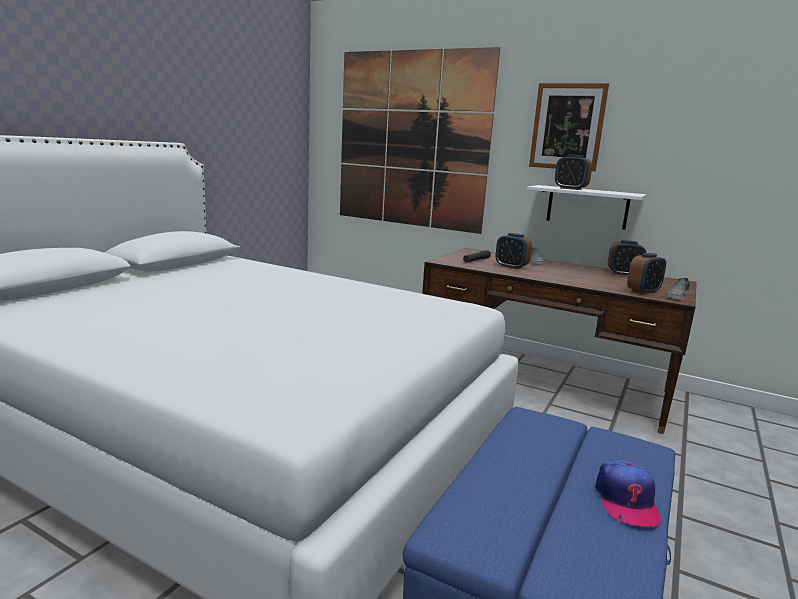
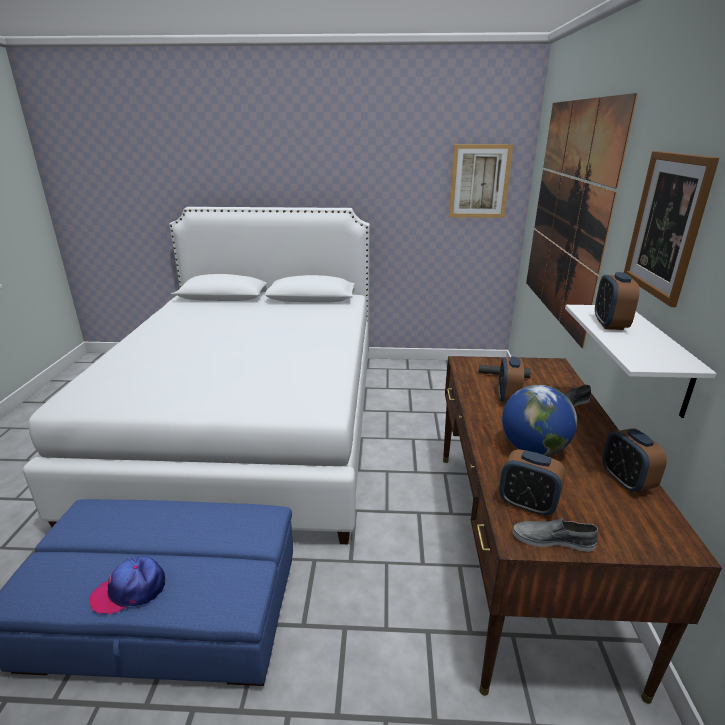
camera: 65 degrees right, 10 degrees up
none -> picture [449,144,513,218]
none -> globe [502,385,577,456]

